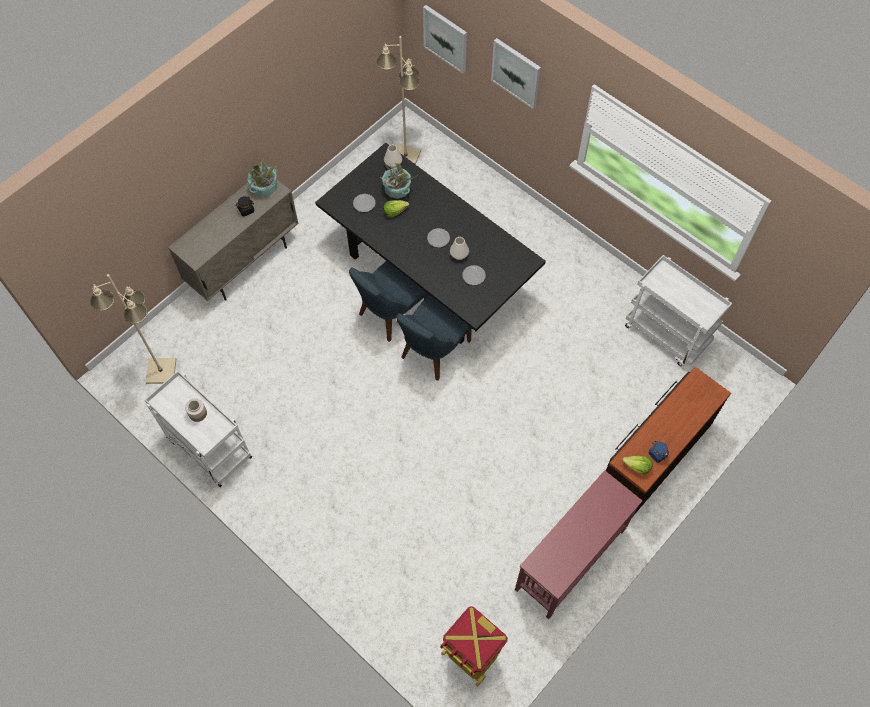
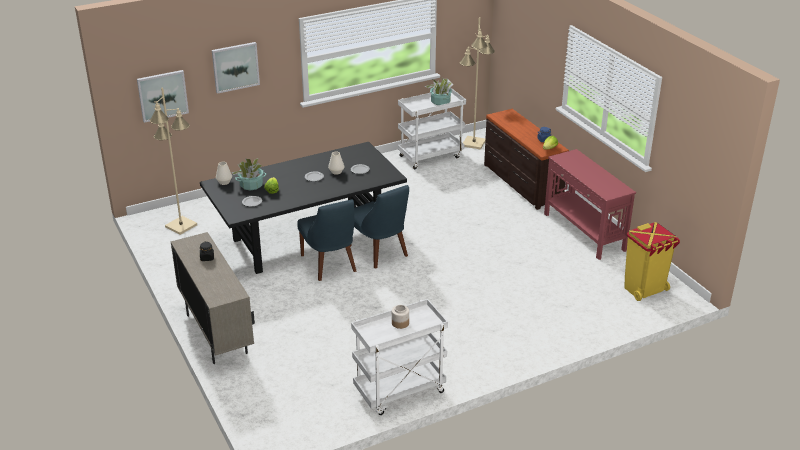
camera: 70 degrees left, 30 degrees down
beige floor lamp [90,274,176,384] -> beige floor lamp moved to [460,17,495,149]
potted plant [246,158,277,197] -> potted plant moved to [425,78,453,105]

